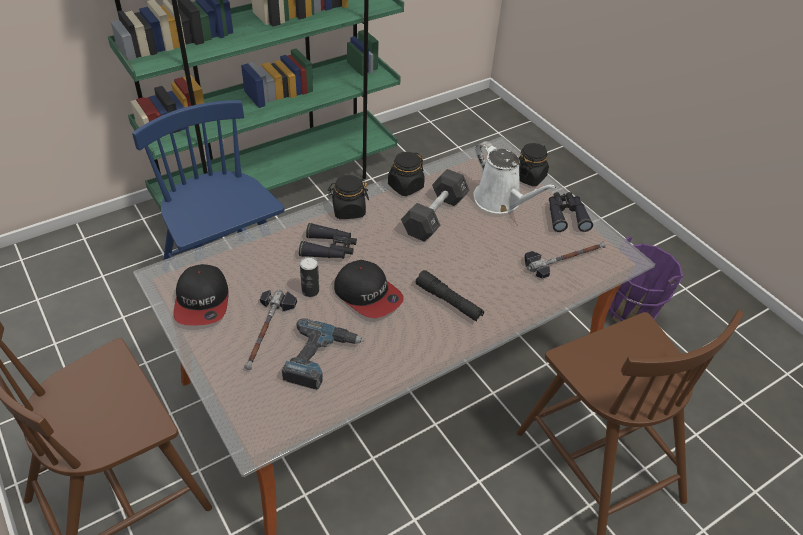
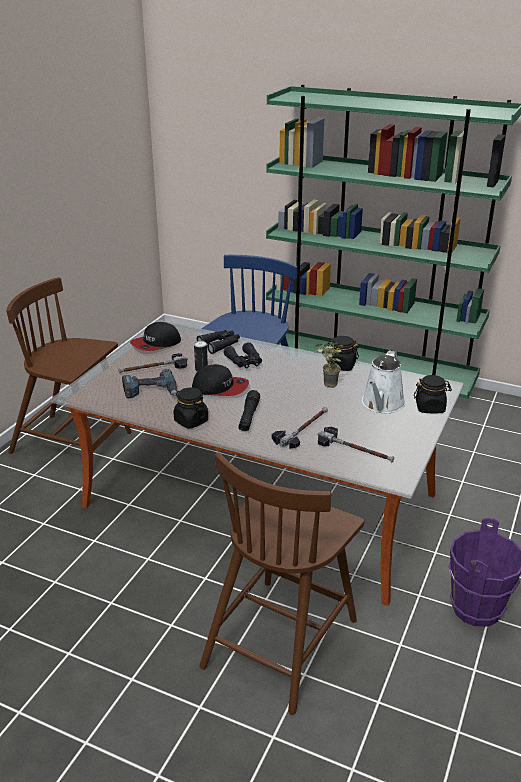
camera: 60 degrees right, 15 degrees down
black jar [328,175,369,219] -> black jar moved to [174,388,208,429]
cap [334,260,403,318] -> cap turned 90 degrees counterclockwise [192,364,249,396]
black dumbbell [401,169,470,242] -> potted plant [315,343,343,388]
black binoculars [549,192,593,232] -> black binoculars moved to [197,330,240,354]
none -> hammer [271,407,328,449]

